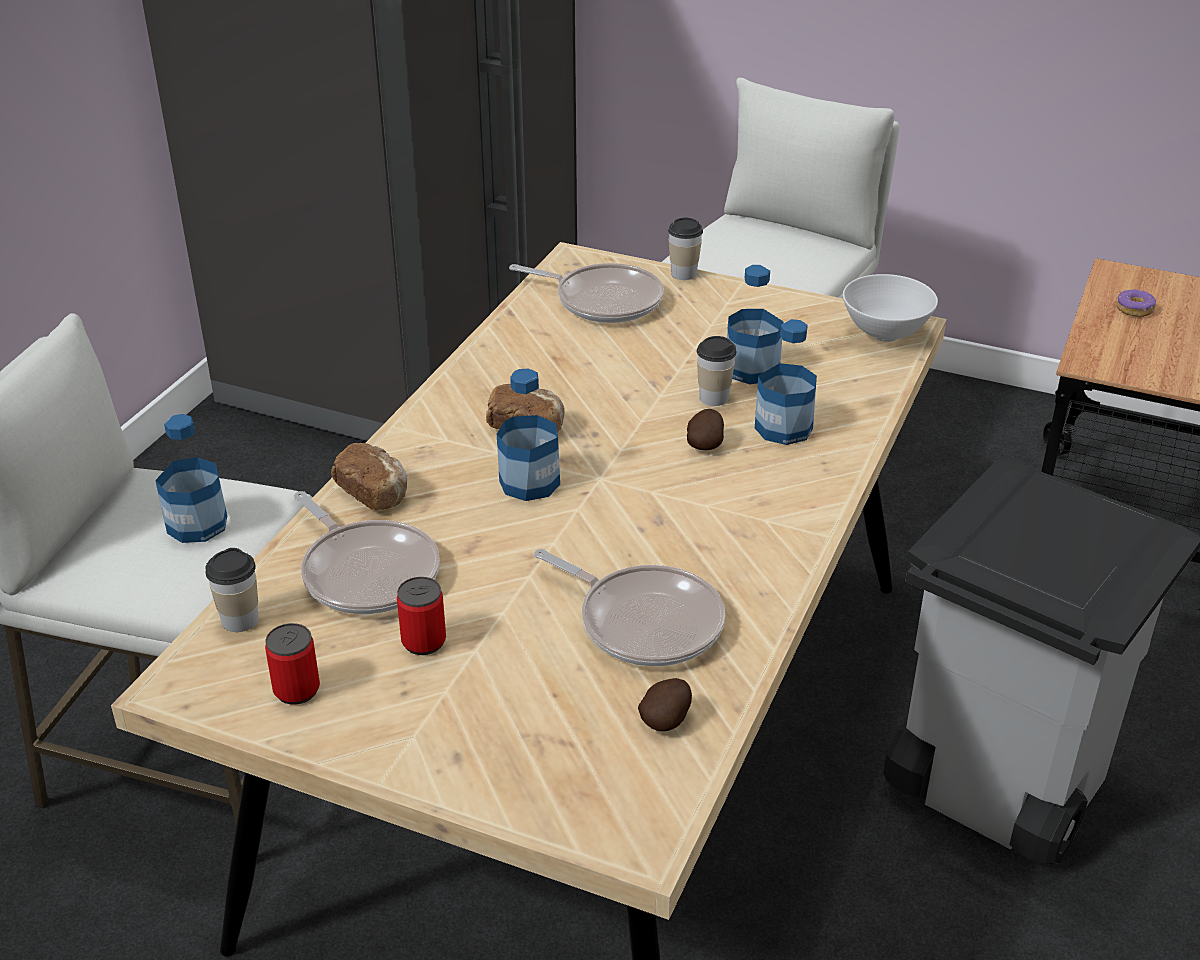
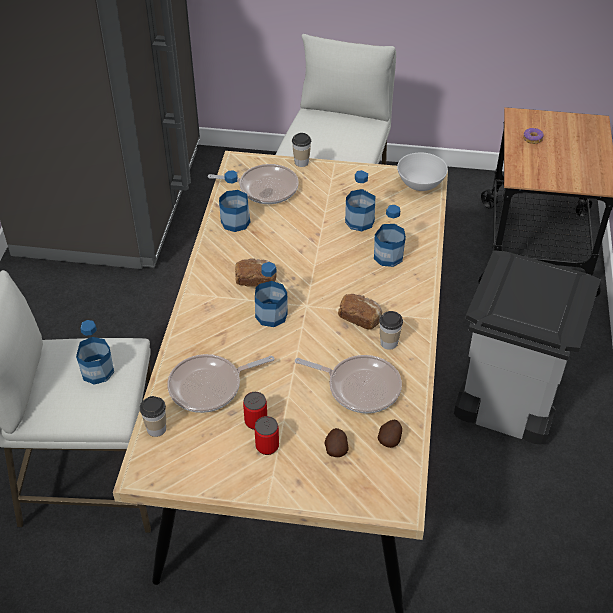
camera: 15 degrees left, 10 degrees up
can [265,623,320,705] -> can moved to [255,416,279,455]
frying pan [293,491,440,614] -> frying pan turned 120 degrees clockwise [167,354,274,413]
bread [331,443,407,510] -> bread moved to [338,294,382,330]
potato [687,409,724,450] -> potato moved to [325,428,349,457]
cup [697,336,737,406] -> cup moved to [379,311,403,350]
none -> bottle [219,170,250,232]

